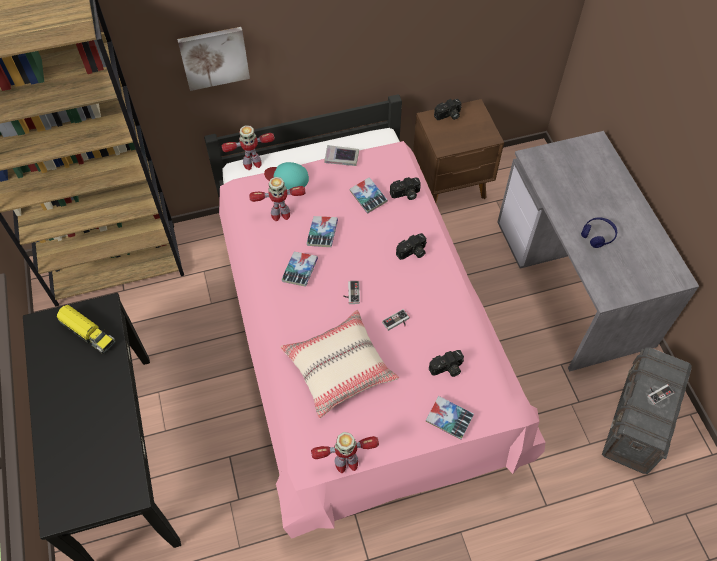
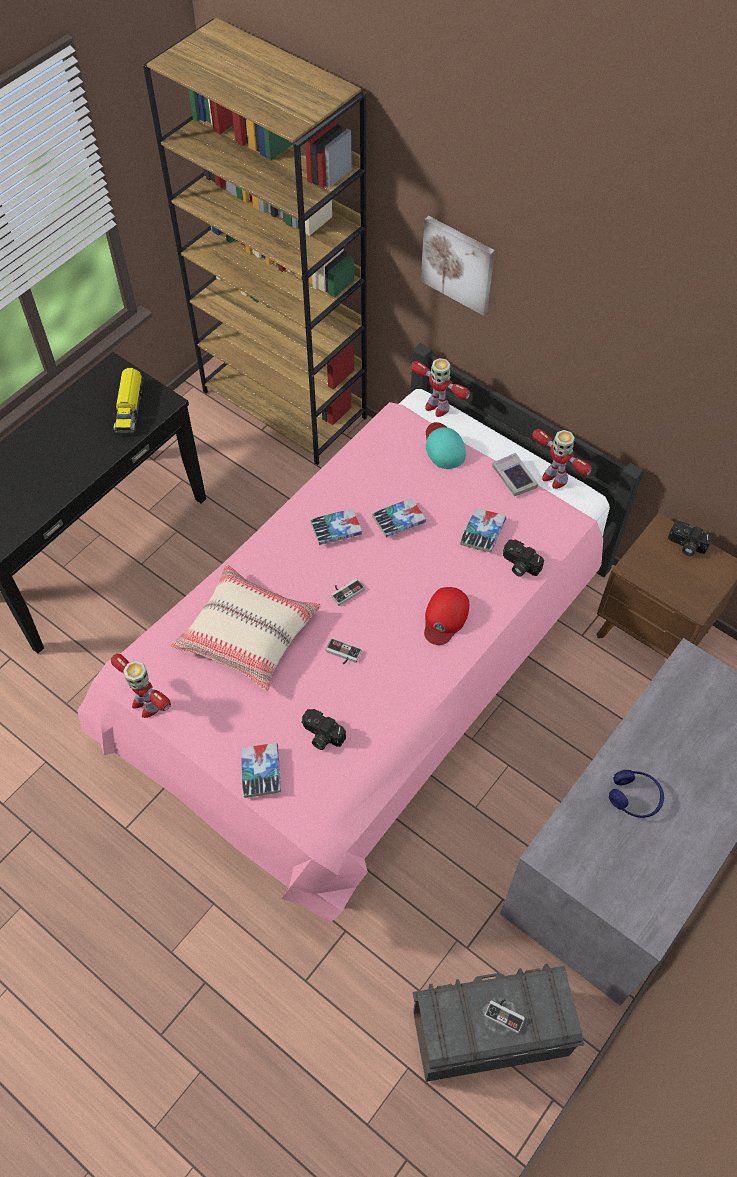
camera: 55 degrees right, 0 degrees up
toy robot [249,177,306,221] -> toy robot moved to [532,429,592,489]
camera [396,233,427,260] -> red cap [424,587,469,645]

